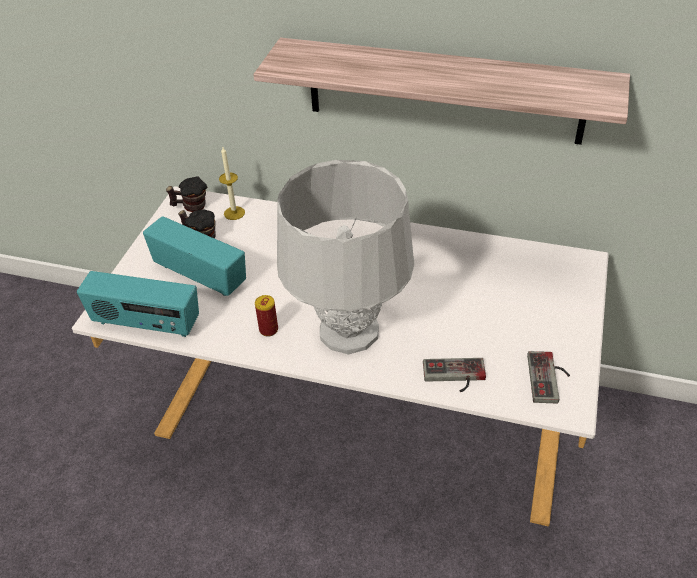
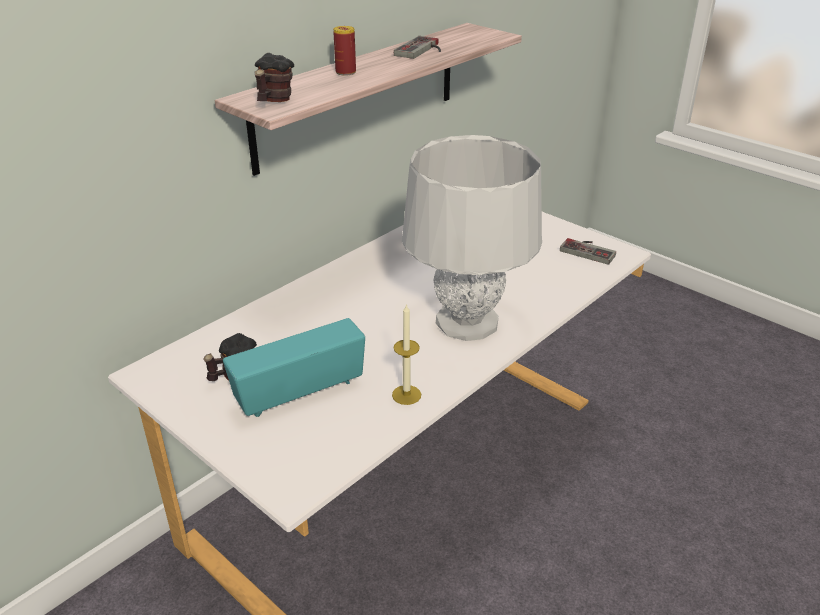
camera: 65 degrees left, 10 degrees down
radio [77,271,199,337] -> none
mug [166,176,207,212] -> mug moved to [255,53,294,102]
candle [219,147,245,220] -> candle moved to [392,304,421,405]
can [255,295,278,337] -> can moved to [333,26,356,76]
game controller [423,358,486,392] -> game controller moved to [394,36,441,59]

